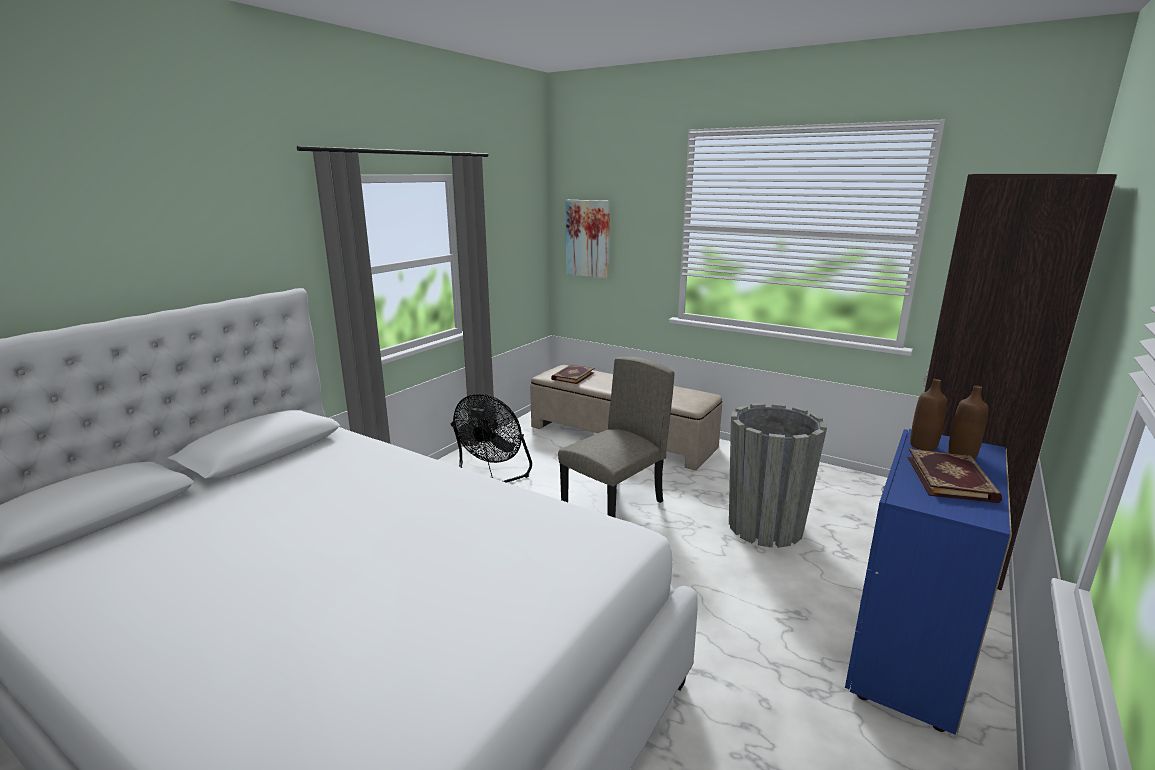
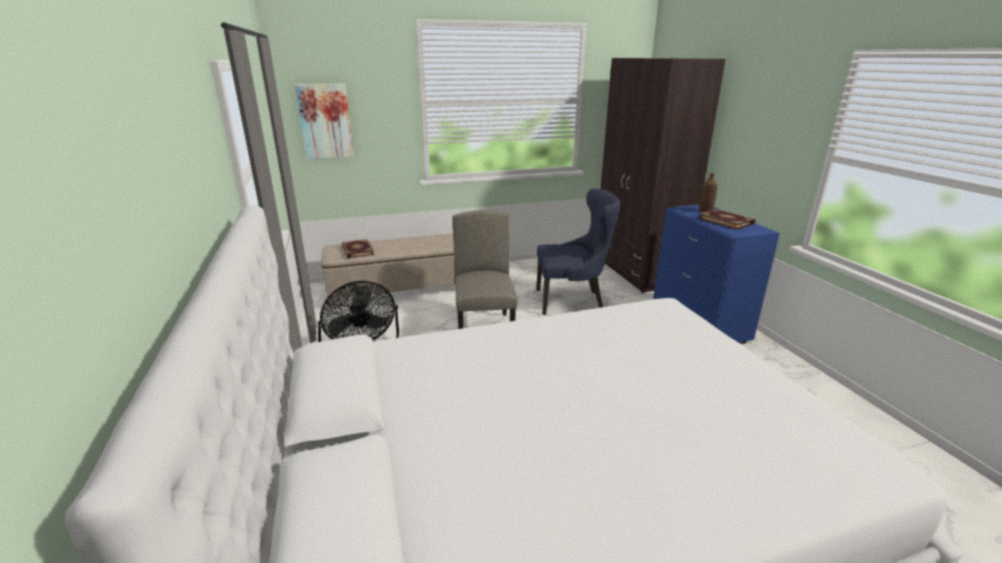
camera: 50 degrees left, 5 degrees up
grey planter [729,403,827,548] -> blue chair [536,188,621,315]
brown bottle [910,379,947,451] -> none

